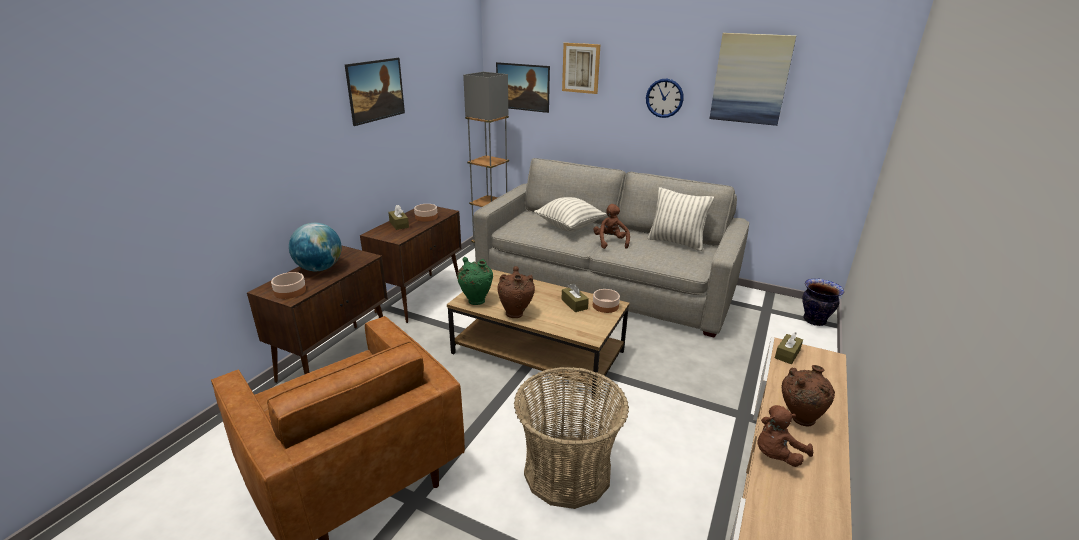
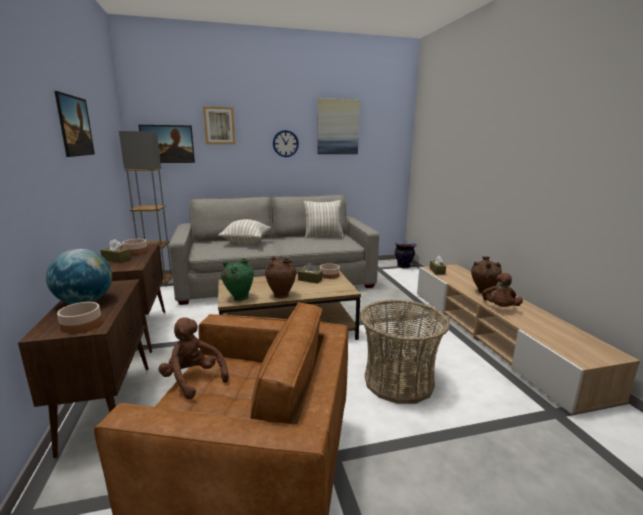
camera: 40 degrees left, 10 degrees down
brown plush toy [593,204,630,249] -> brown plush toy moved to [159,317,229,399]

